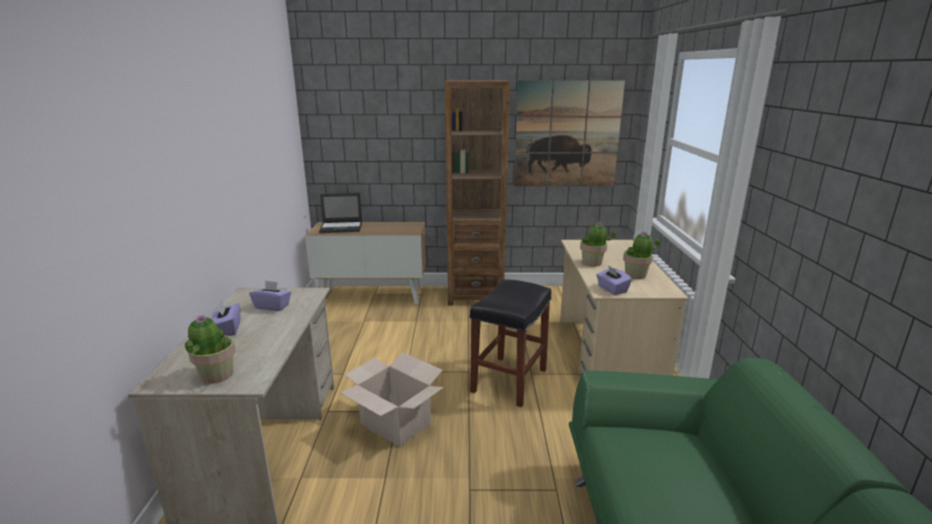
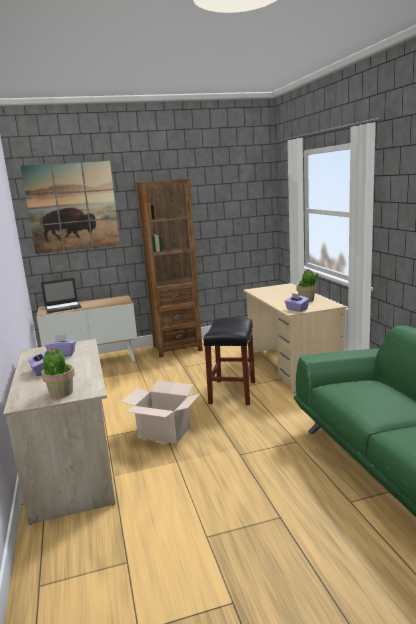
camera: 15 degrees left, 5 degrees down
picture [514,80,625,186] -> picture moved to [20,161,120,254]
potted plant [580,222,616,267] -> none

